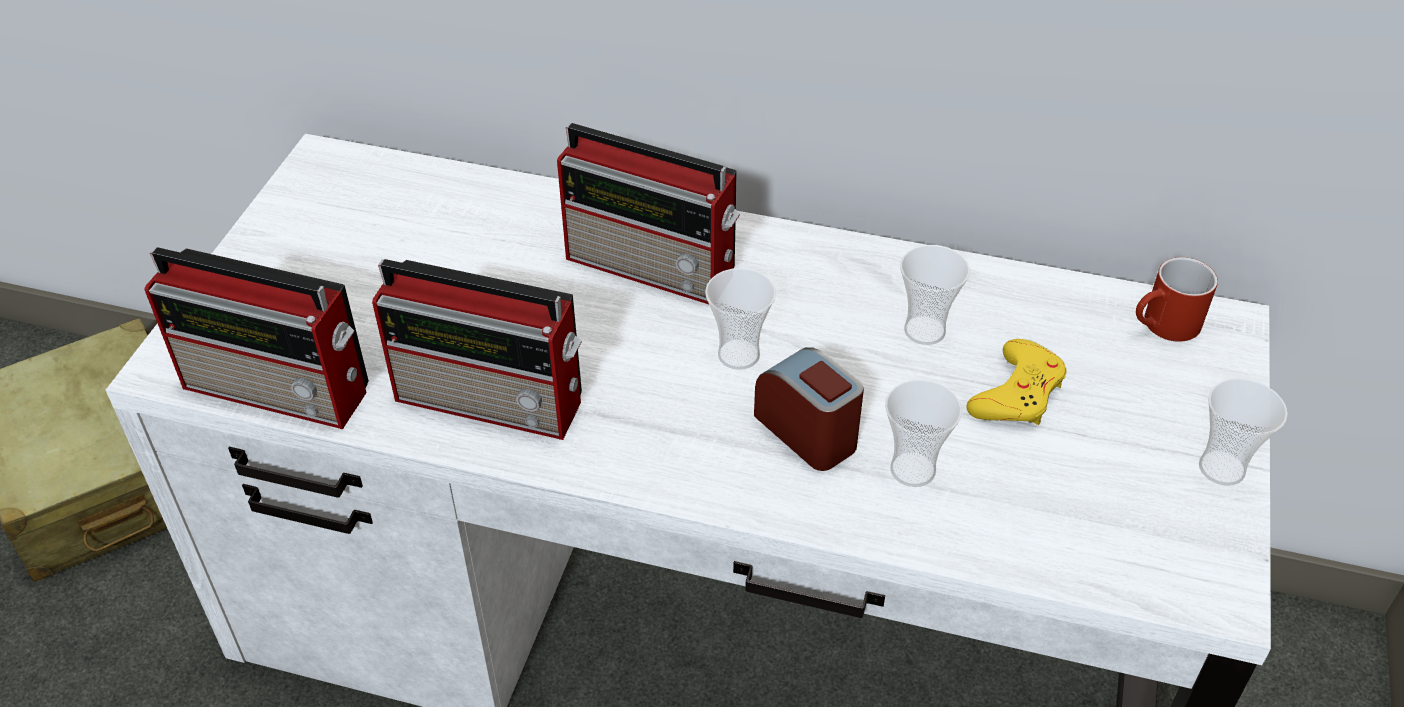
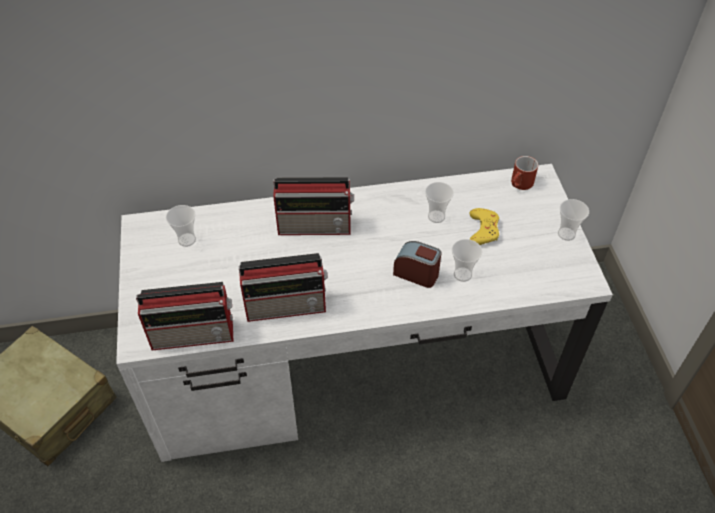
camera: 25 degrees left, 5 degrees up
cup [705,268,776,370] -> cup moved to [166,205,196,247]

